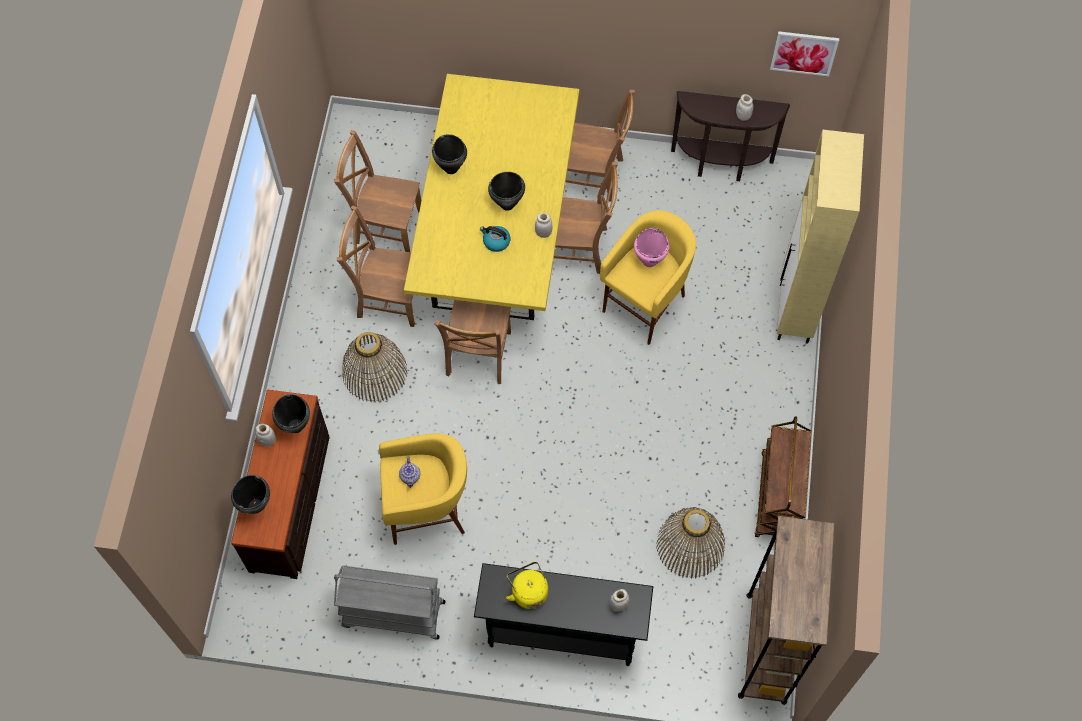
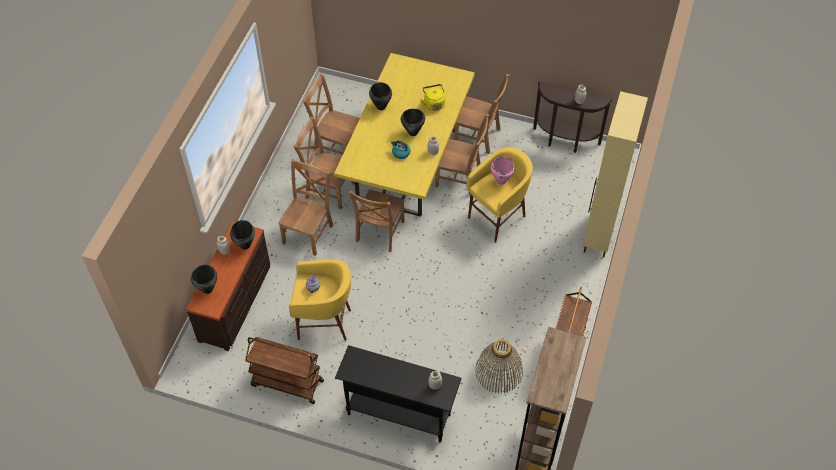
camera: 10 degrees right, 10 degrees down
grey cart [334,565,445,639] -> brown cart [245,337,324,404]
basket [342,332,407,402] -> brown chair [278,159,334,256]
yellow kettle [506,562,548,609] -> yellow kettle moved to [420,84,445,111]
picture [770,31,839,76] -> none

